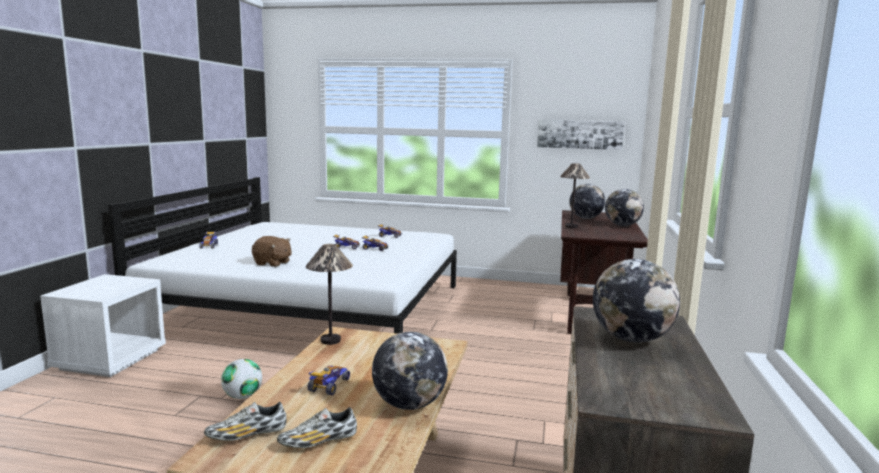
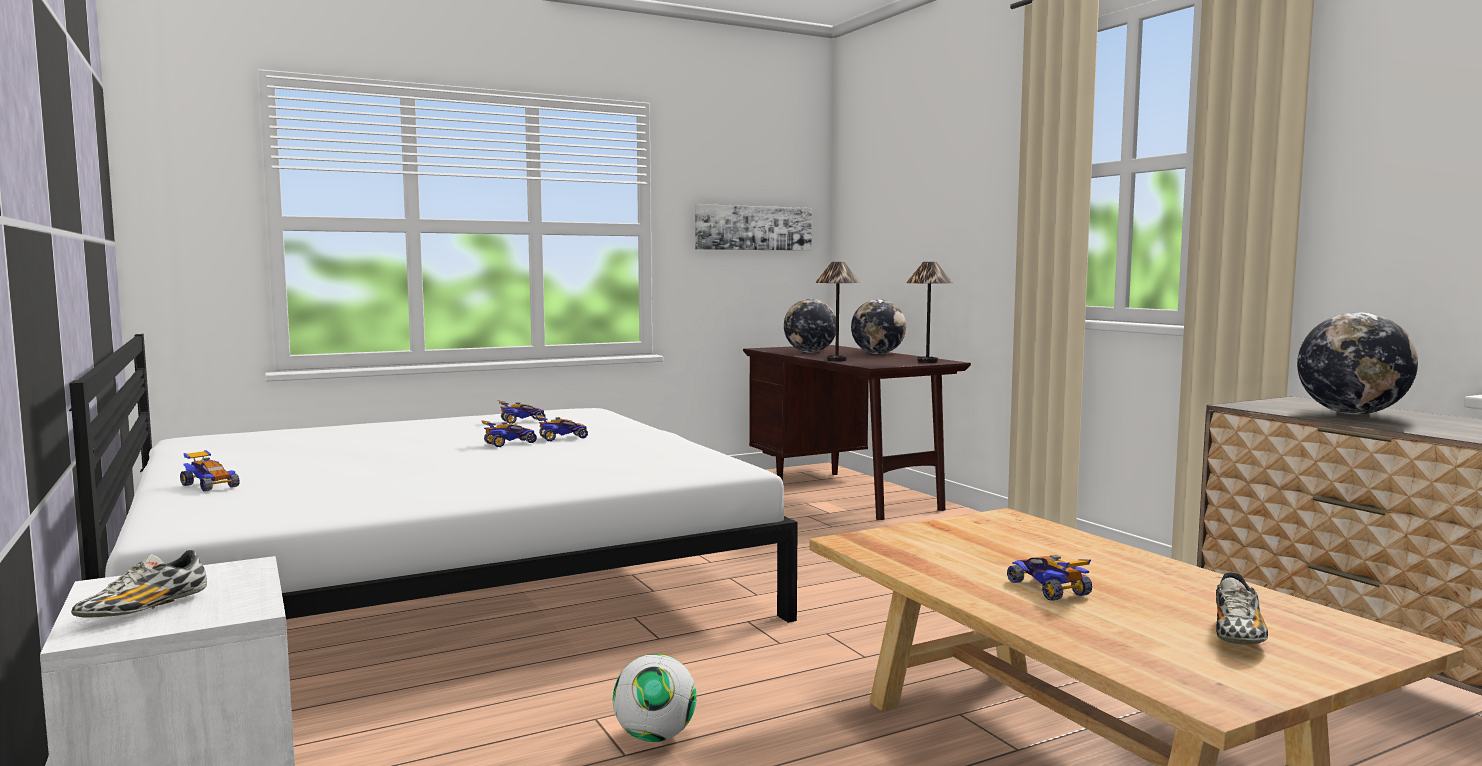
camera: 40 degrees left, 5 degrees down
shoe [204,402,287,441] -> shoe moved to [71,550,207,617]
brown plush toy [252,236,292,267] -> none
table lamp [306,244,353,345] -> table lamp moved to [906,262,952,363]
globe [372,332,448,410] -> none

